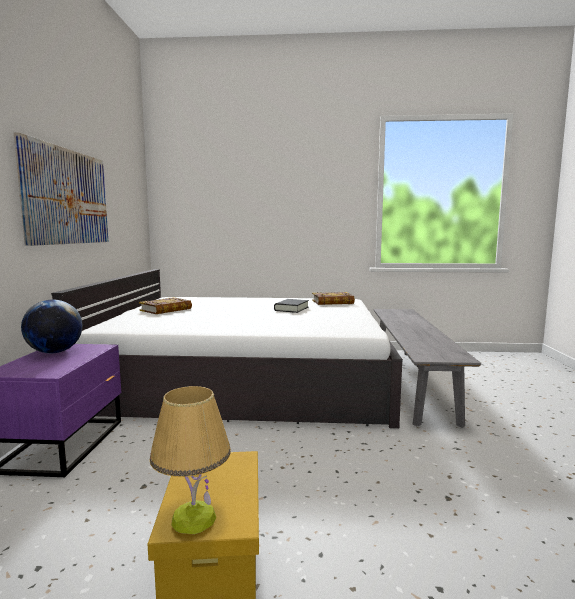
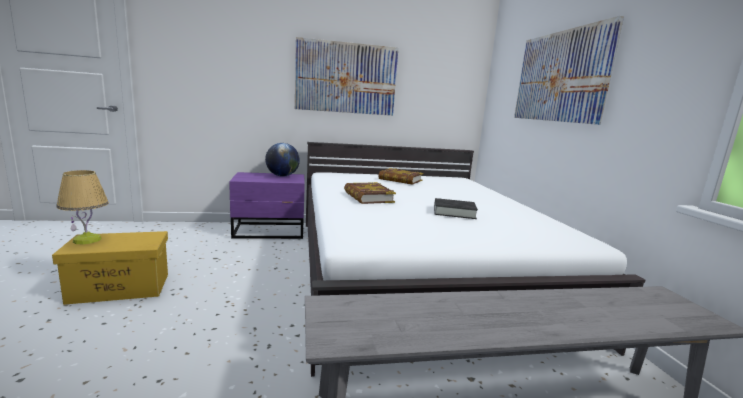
camera: 75 degrees right, 5 degrees up
book [312,292,355,305] -> book moved to [344,182,396,204]
none -> picture [514,16,624,125]

